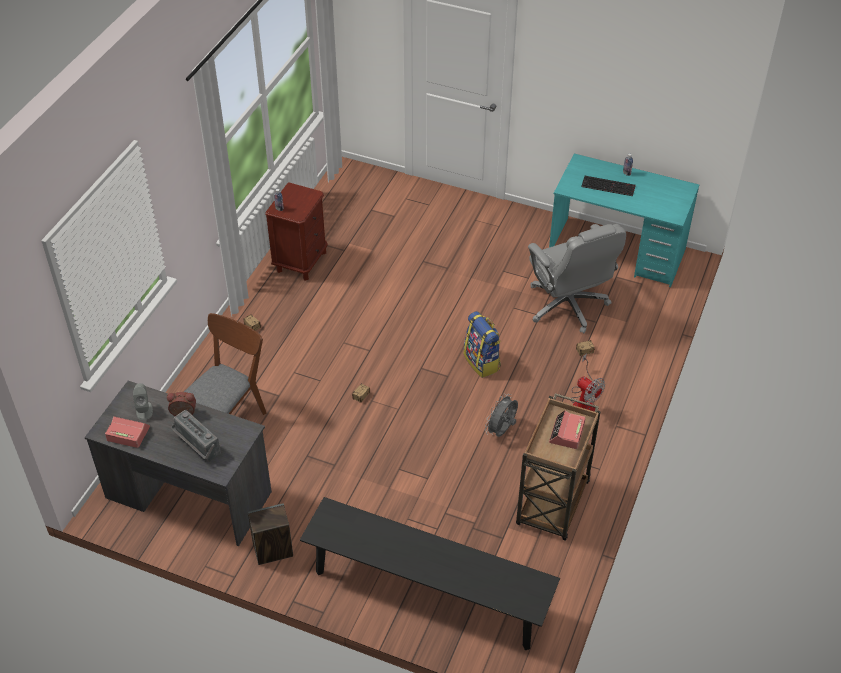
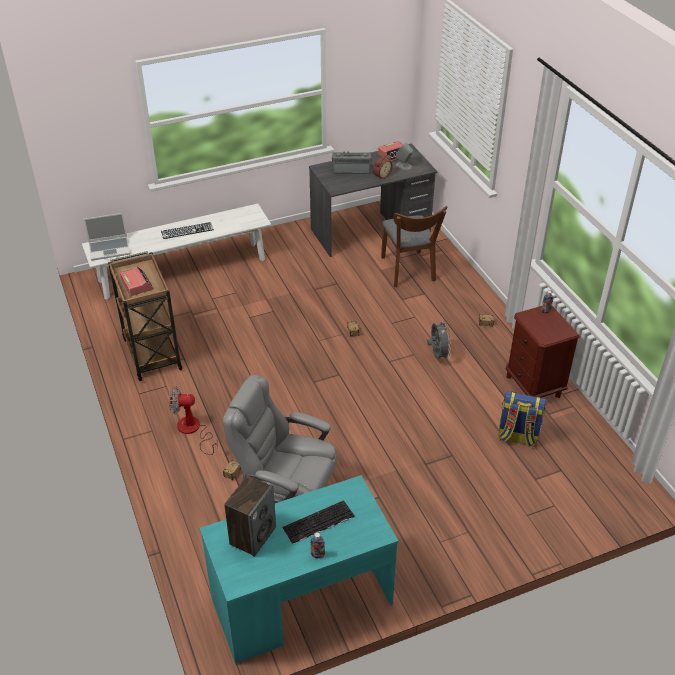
camera: 135 degrees right, 5 degrees down
speaker [248,503,293,565] -> speaker moved to [224,475,276,557]
black bench [300,497,560,650] -> white bench [82,204,271,300]
backpack [464,311,501,378] -> backpack moved to [497,391,547,448]
grey fan [485,393,518,437] -> grey fan moved to [427,320,451,361]
none -> laptop [83,213,131,261]
none -> keyboard [161,222,214,239]

